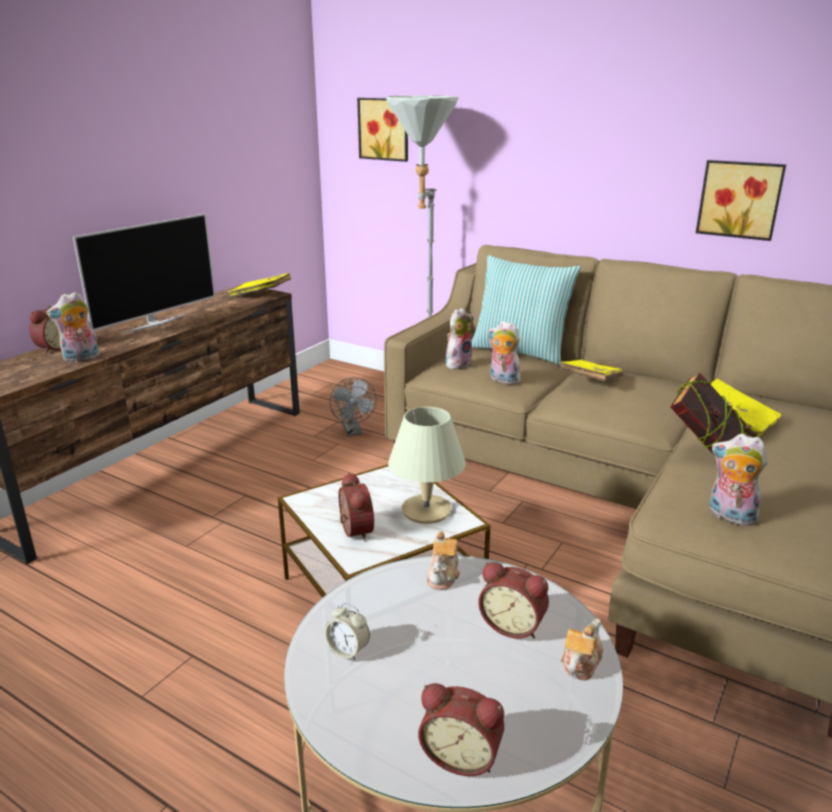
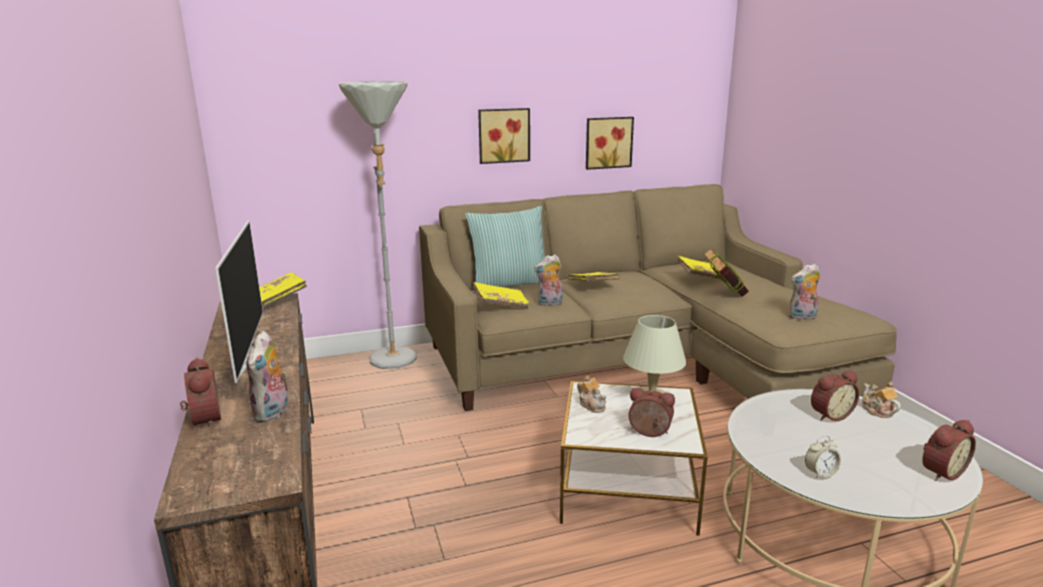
camera: 50 degrees left, 5 degrees down
grey fan [330,377,377,436] -> none
picture [357,98,408,162] -> picture moved to [478,108,530,164]
teapot [427,531,460,590] -> teapot moved to [577,375,606,413]
plush toy [446,307,473,370] -> yellow book [473,282,529,309]

